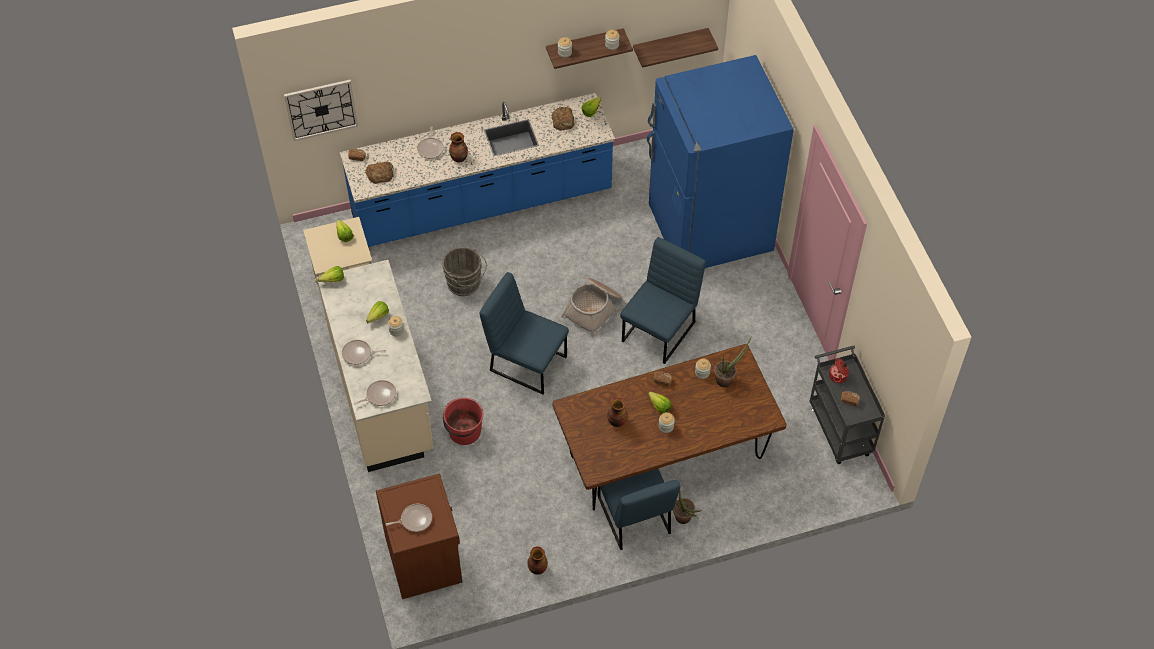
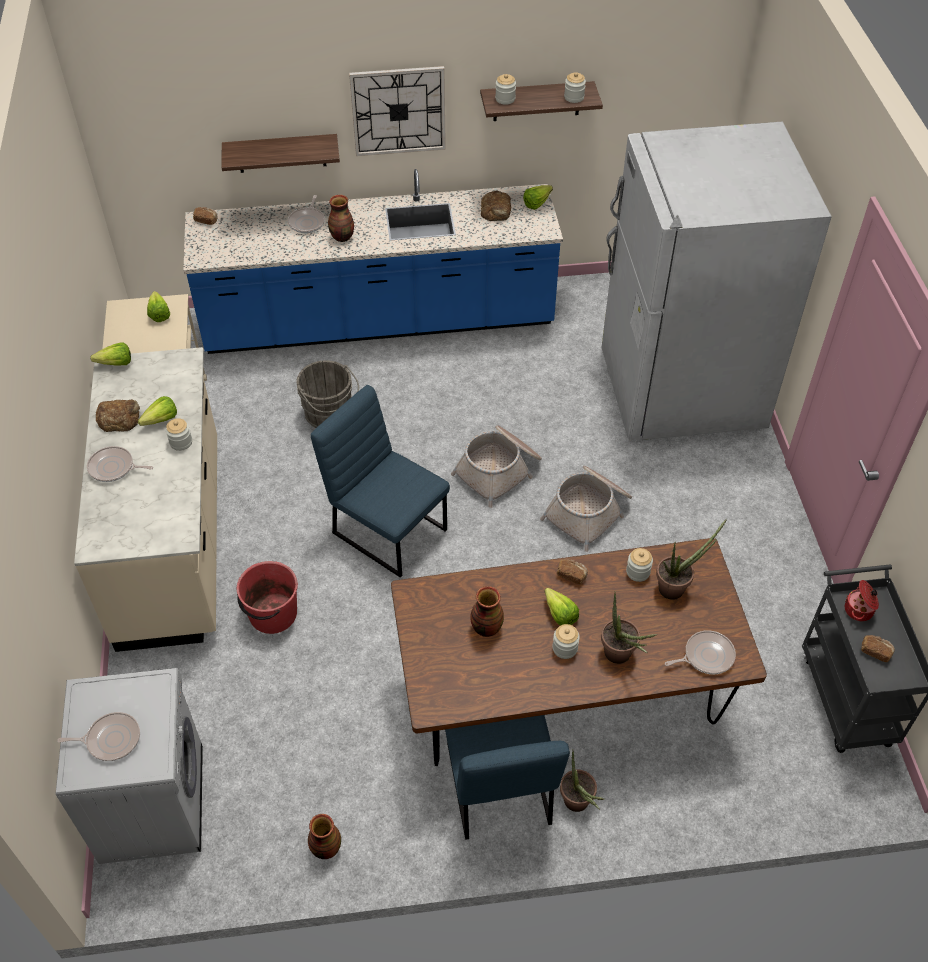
camera: 10 degrees right, 5 degrees down
wall clock [284,80,358,141] -> wall clock moved to [349,66,446,156]
frying pan [353,380,396,406] -> frying pan moved to [665,630,736,674]
bread [365,161,393,184] -> bread moved to [96,399,140,432]
brown washing machine [376,474,462,599] -> white washing machine [56,668,203,864]
blue chair [620,237,706,364] -> basket [540,466,632,552]
shelf [633,28,718,68] -> shelf moved to [222,134,340,173]
blue fridge [647,55,794,268] -> white fridge [601,121,832,441]
none -> potted plant [601,593,657,664]

